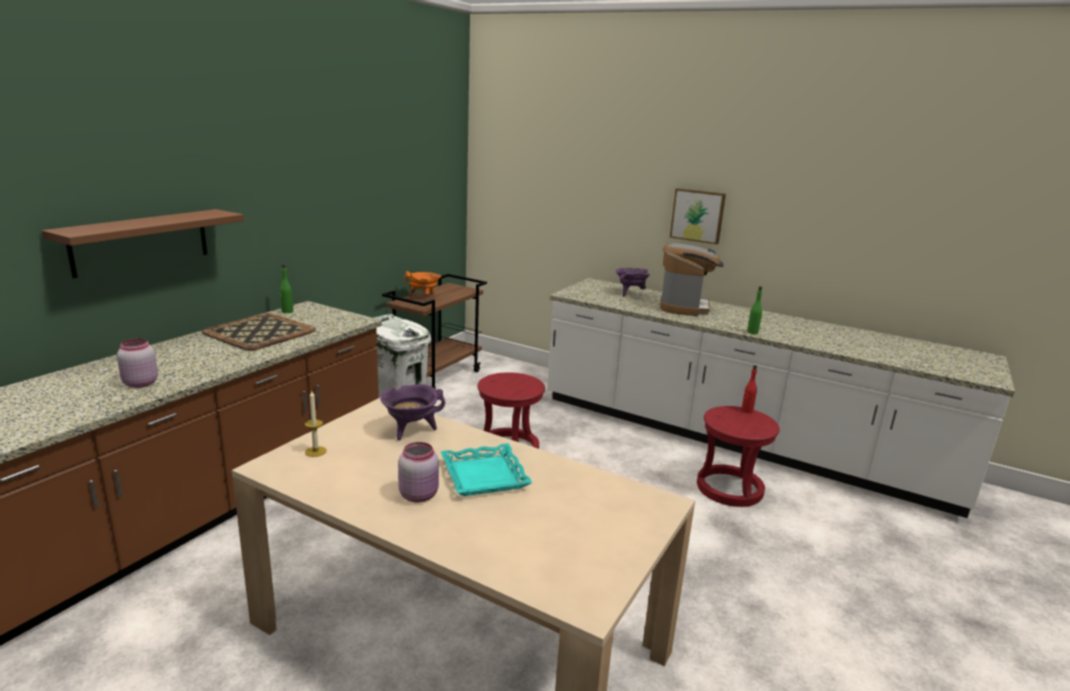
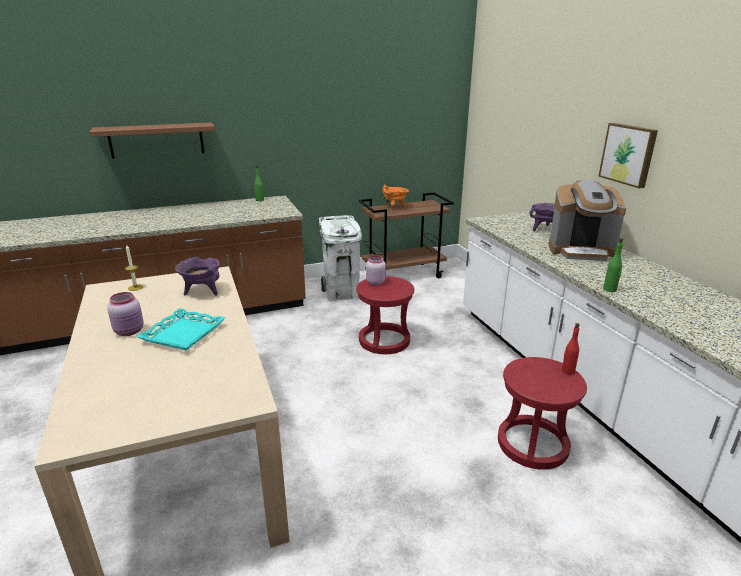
camera: 40 degrees right, 5 degrees up
pink jar [117,339,158,388] -> pink jar moved to [366,256,386,285]
tray [202,313,316,351] -> none
coffee machine [660,243,724,316] -> coffee machine turned 45 degrees clockwise [549,180,626,261]

